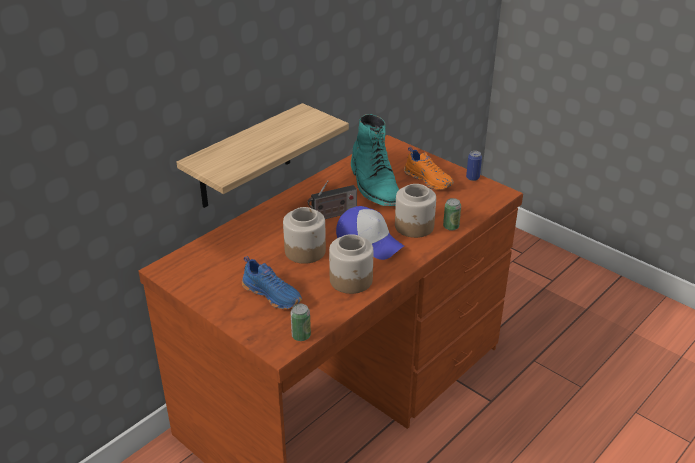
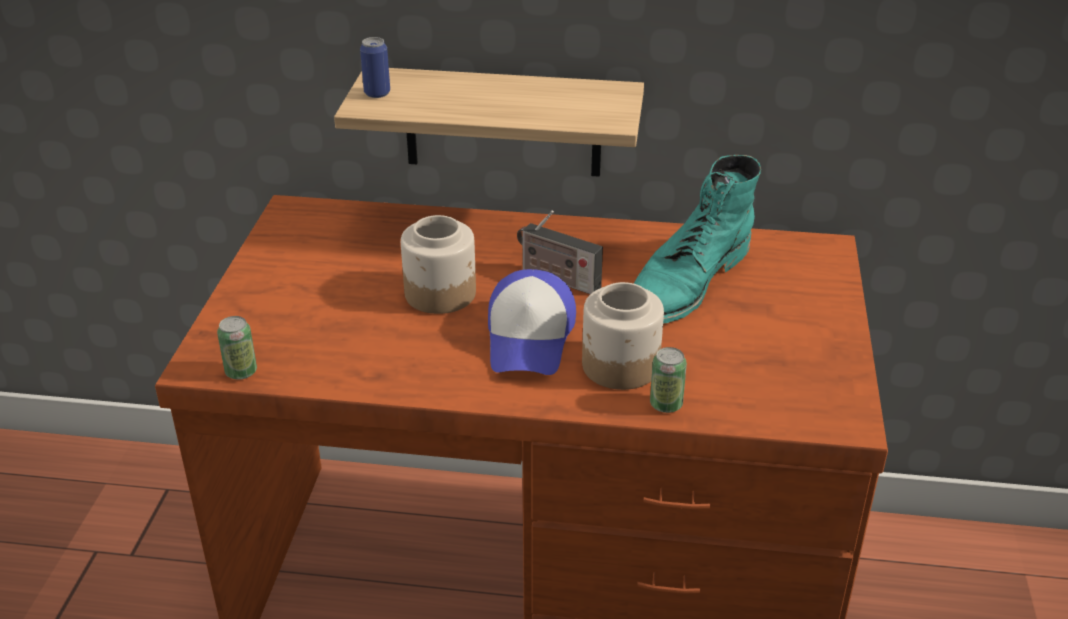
camera: 55 degrees right, 0 degrees up
blue shoe [242,256,302,309] -> none
jar [329,234,373,294] -> none
orange shoe [404,147,454,190] -> none
can [466,151,482,181] -> can moved to [360,37,390,98]

